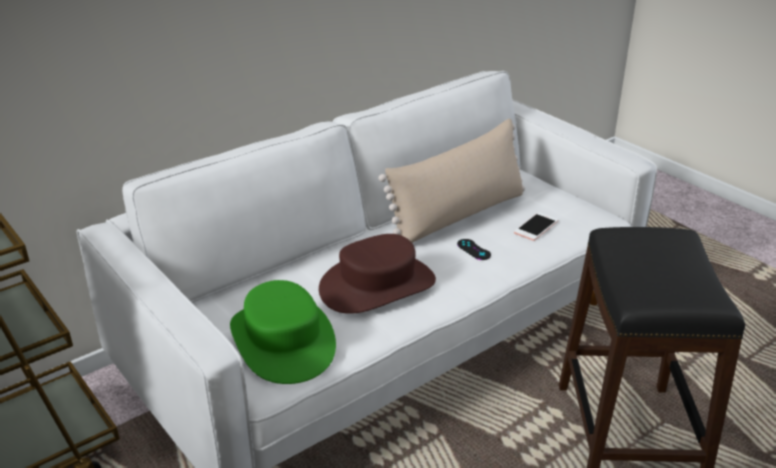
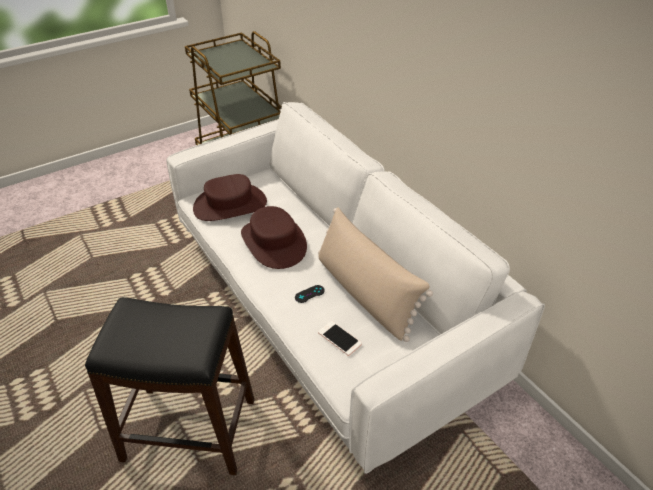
camera: 95 degrees right, 10 degrees up
green hat [230,280,336,384] -> brown hat [193,174,267,221]

